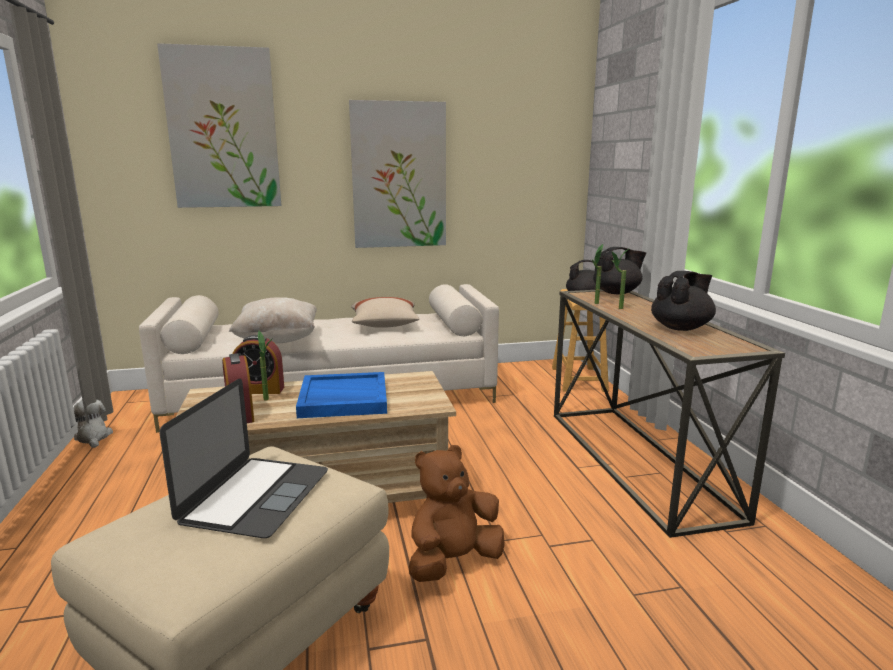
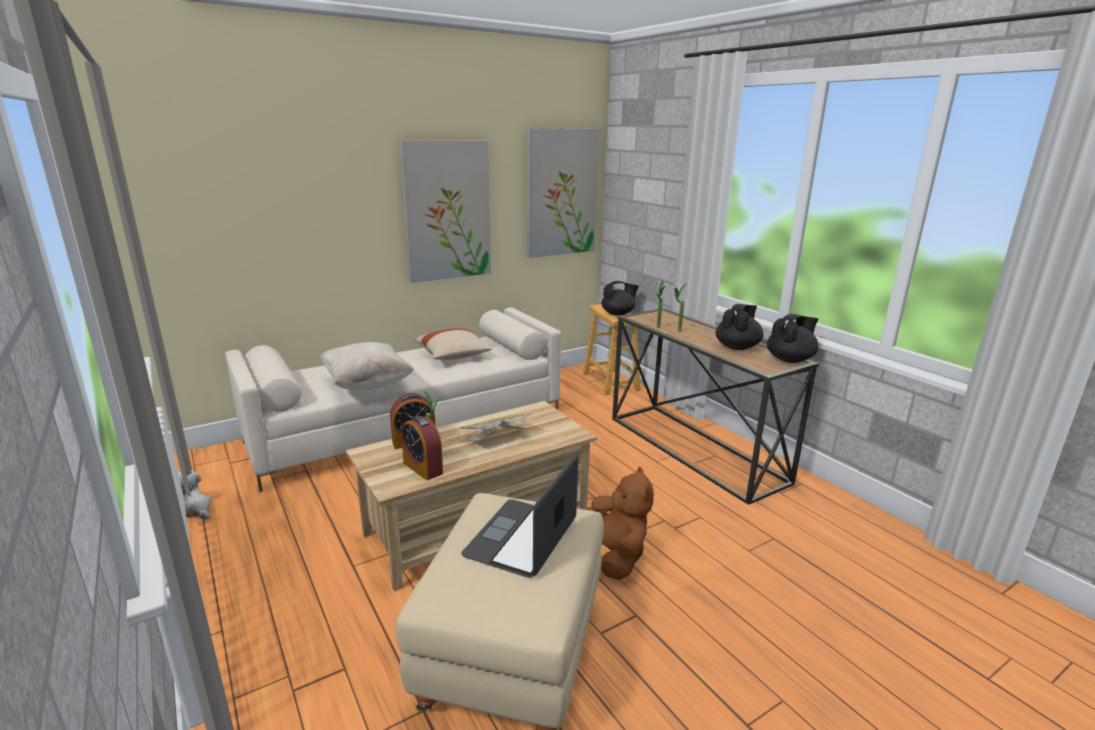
camera: 20 degrees left, 5 degrees up
picture [157,43,281,208] -> picture moved to [527,128,600,258]
laptop [160,379,328,538] -> laptop turned 150 degrees counterclockwise [461,453,578,578]
blue tray [296,372,387,418] -> book [459,413,533,440]
brown plush toy [409,445,505,582] -> brown plush toy turned 135 degrees clockwise [584,467,654,580]
black teapot [593,247,646,294] -> black teapot moved to [767,314,819,363]

